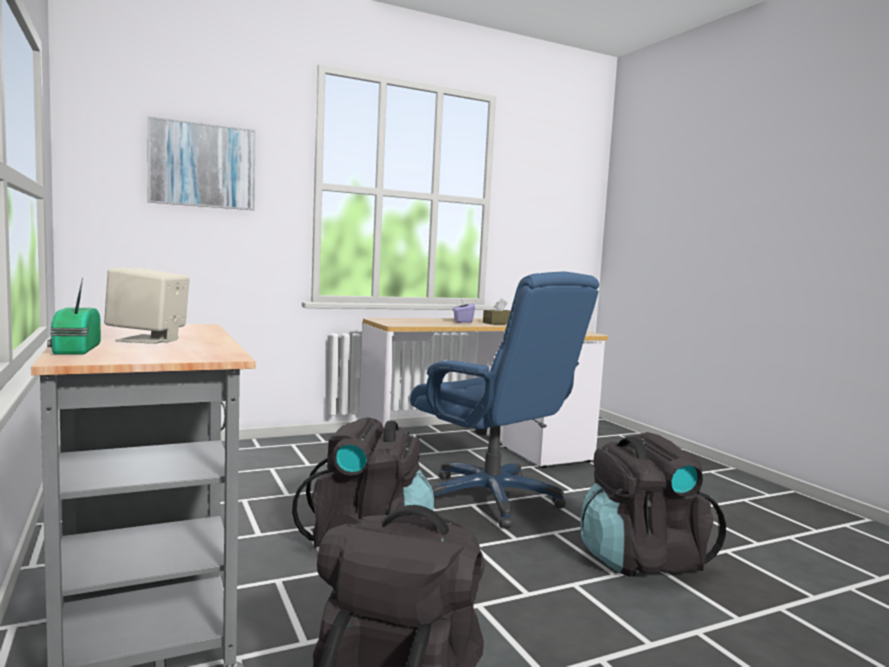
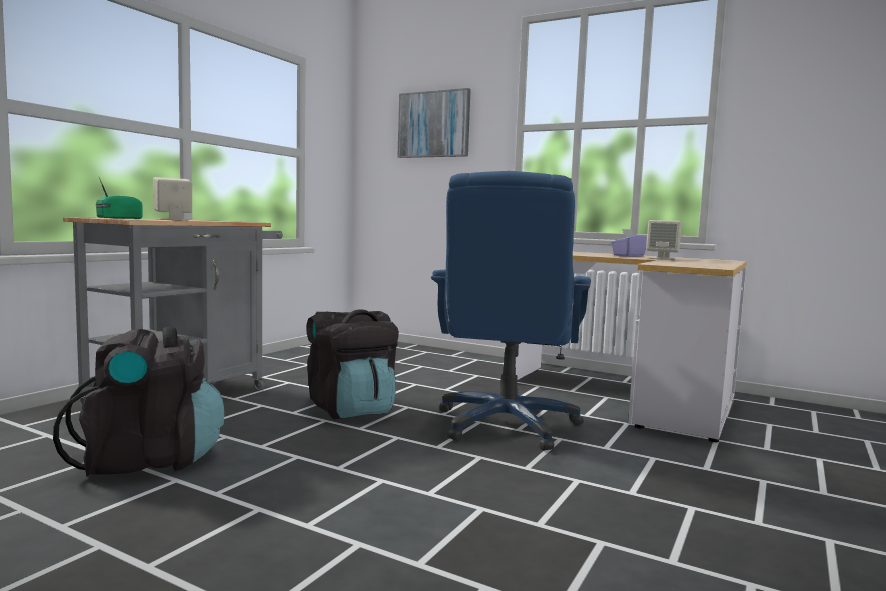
camera: 55 degrees right, 0 degrees up
brown tissue box [483,298,511,325] -> beige speaker [646,220,681,260]
black backpack [580,432,726,577] -> none

